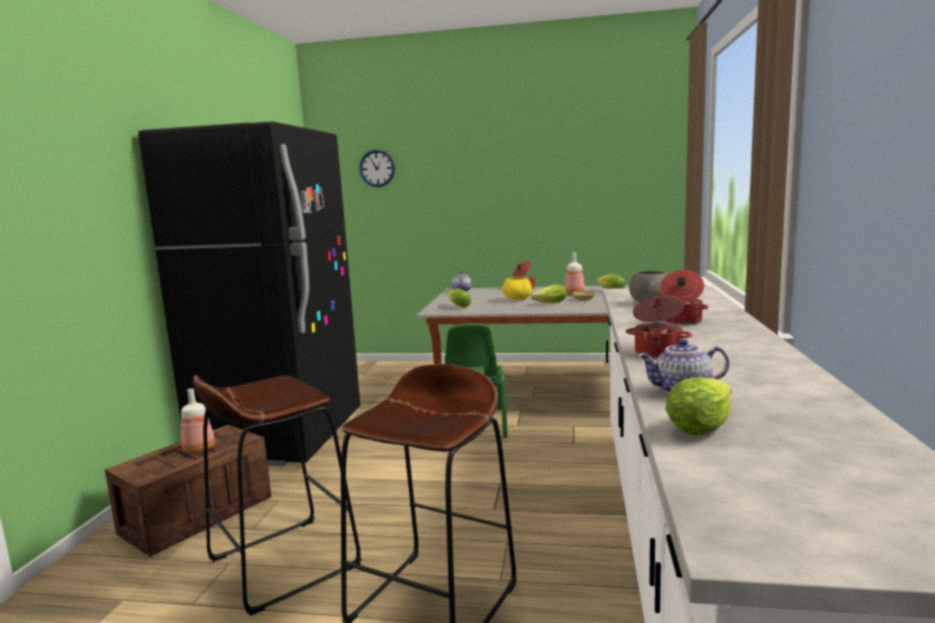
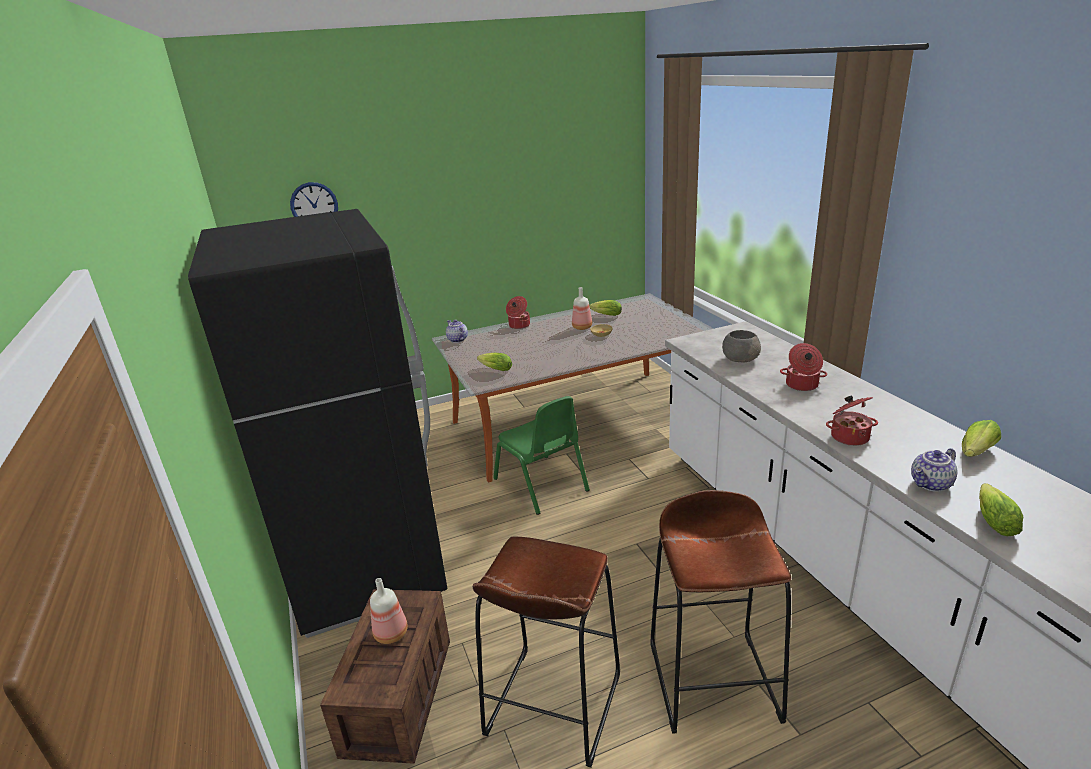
camera: 30 degrees left, 15 degrees up
yellow bowl [503,277,532,300] -> none
lettuce [531,284,567,303] -> lettuce moved to [962,420,1001,457]

